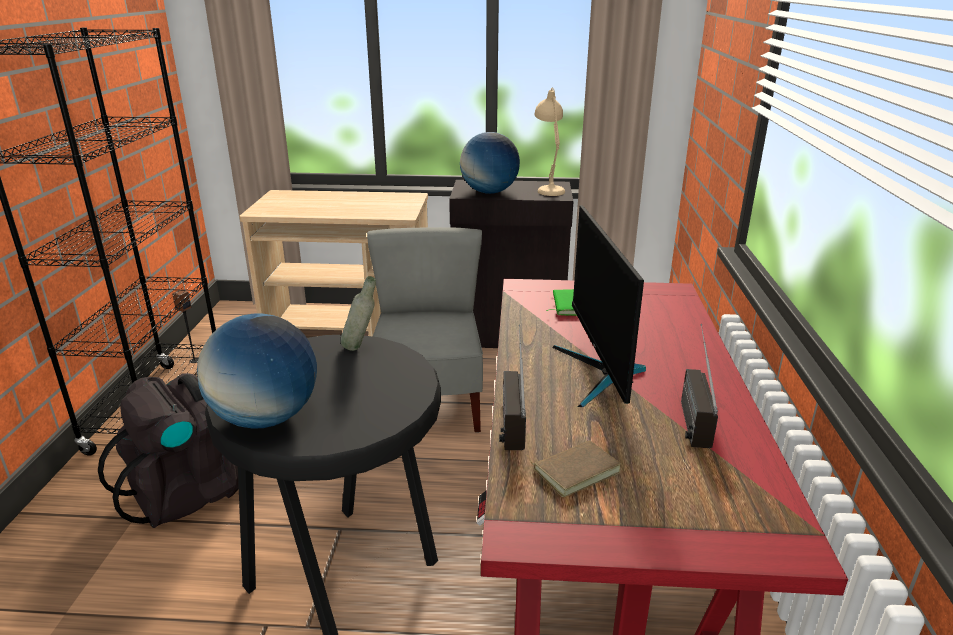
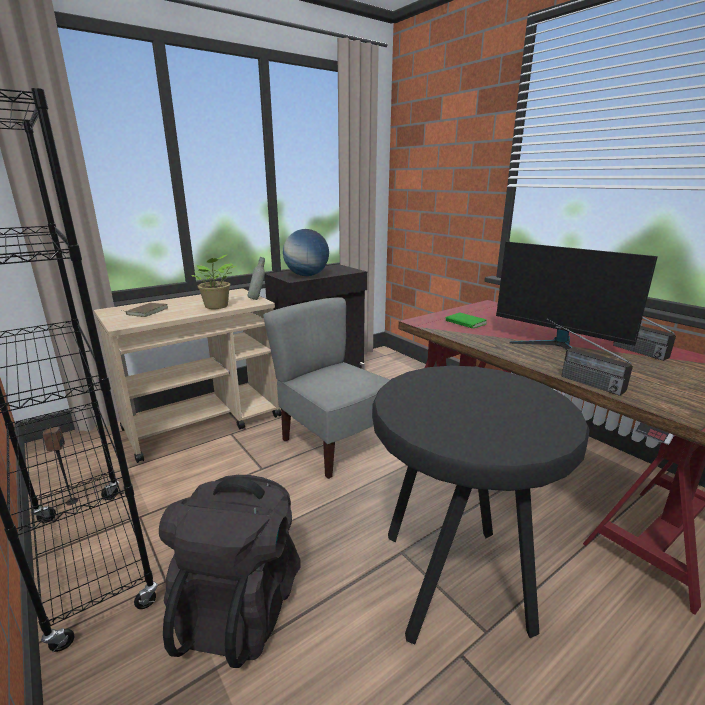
camera: 40 degrees left, 5 degrees down
globe [197,313,317,429] -> none
grey bottle [340,276,376,351] -> grey bottle moved to [248,257,265,300]
brown book [526,440,621,497] -> brown book moved to [121,303,168,317]
beige table lamp [535,87,565,196] -> none
none -> potted plant [191,254,236,309]

